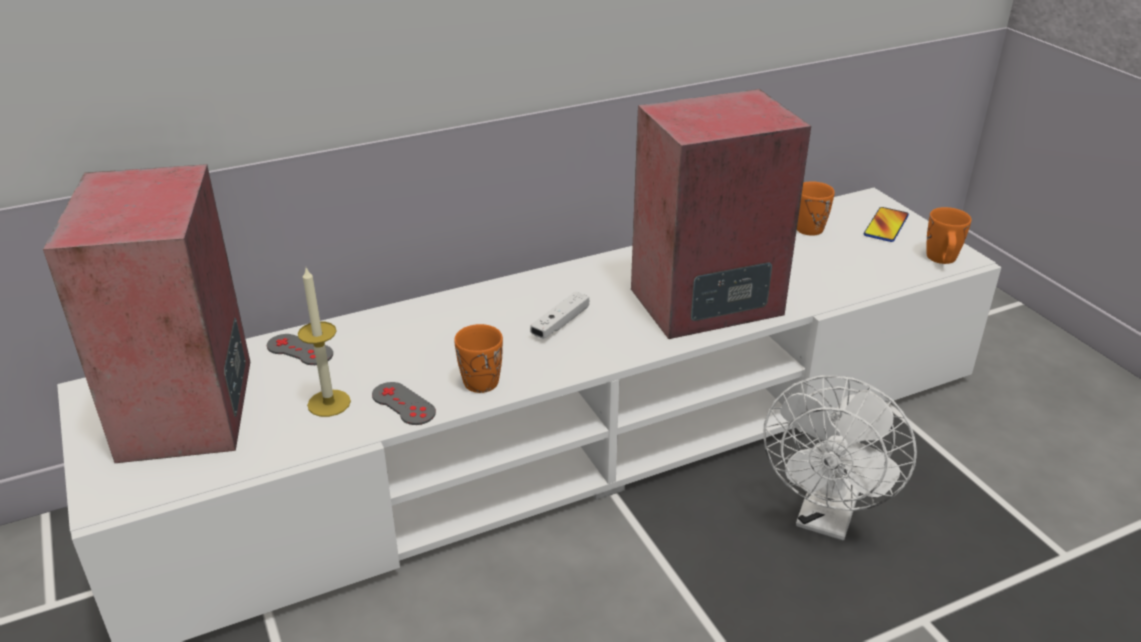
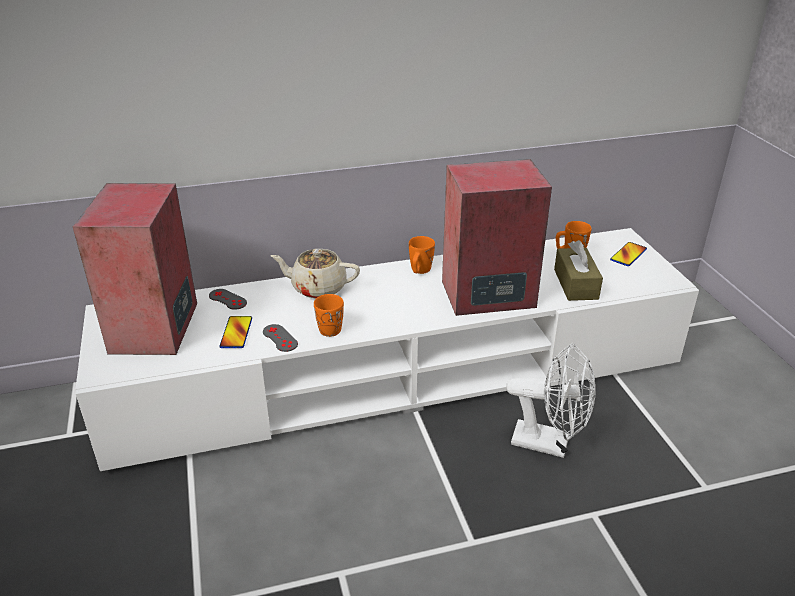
camera: 10 degrees right, 0 degrees up
candle [298,268,351,417] -> phone [219,316,252,348]
white game controller [530,292,589,339] -> none
white fan [763,375,917,540] -> white fan turned 105 degrees counterclockwise [506,343,596,458]
orange mug [926,207,971,264] -> orange mug moved to [409,236,435,274]
none -> beige teapot [270,249,360,299]
none -> brown tissue box [554,240,603,301]

